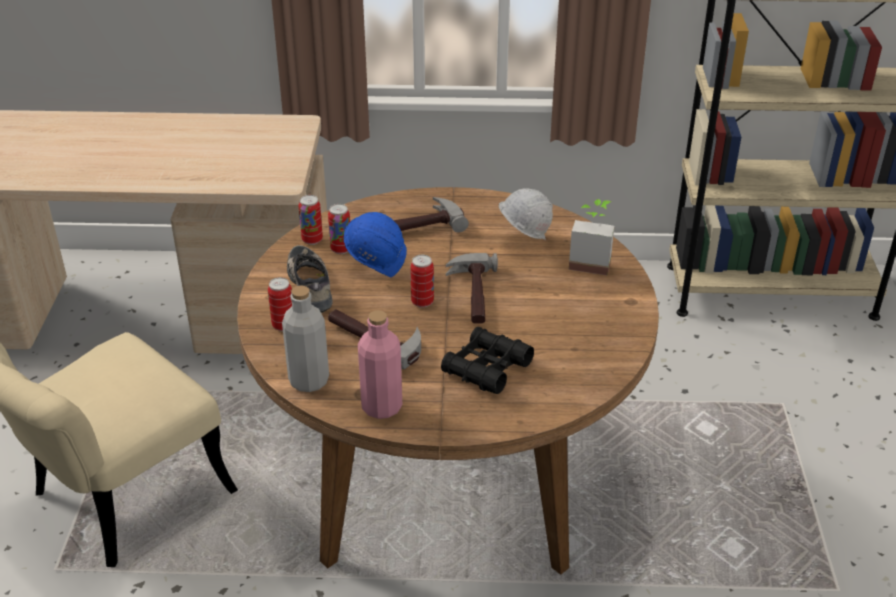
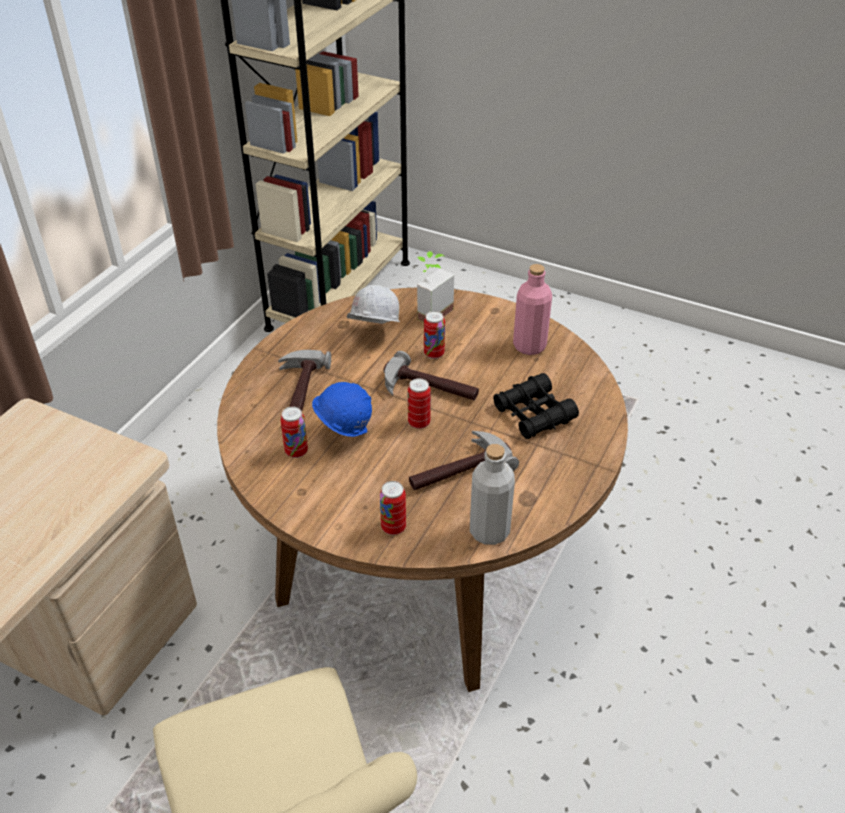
camera: 65 degrees left, 5 degrees up
shoe [287,245,332,313] -> none
can [299,195,323,245] -> can moved to [424,311,445,359]
pink bottle [358,310,402,419] -> pink bottle moved to [513,264,552,355]

